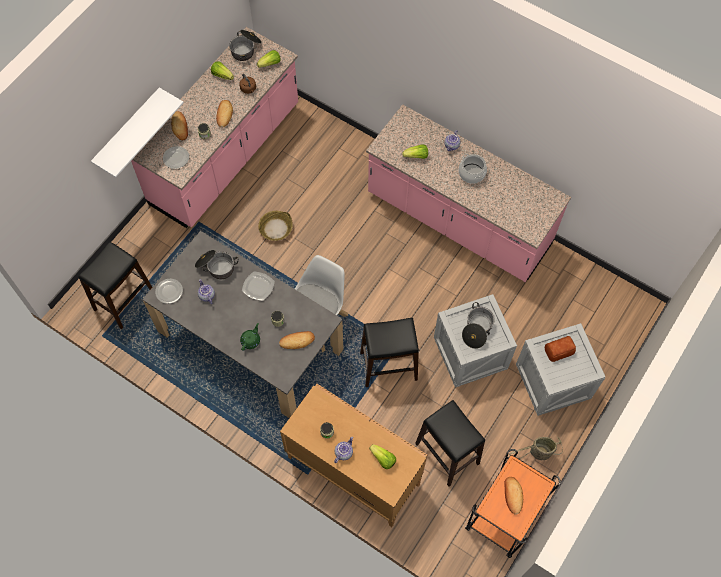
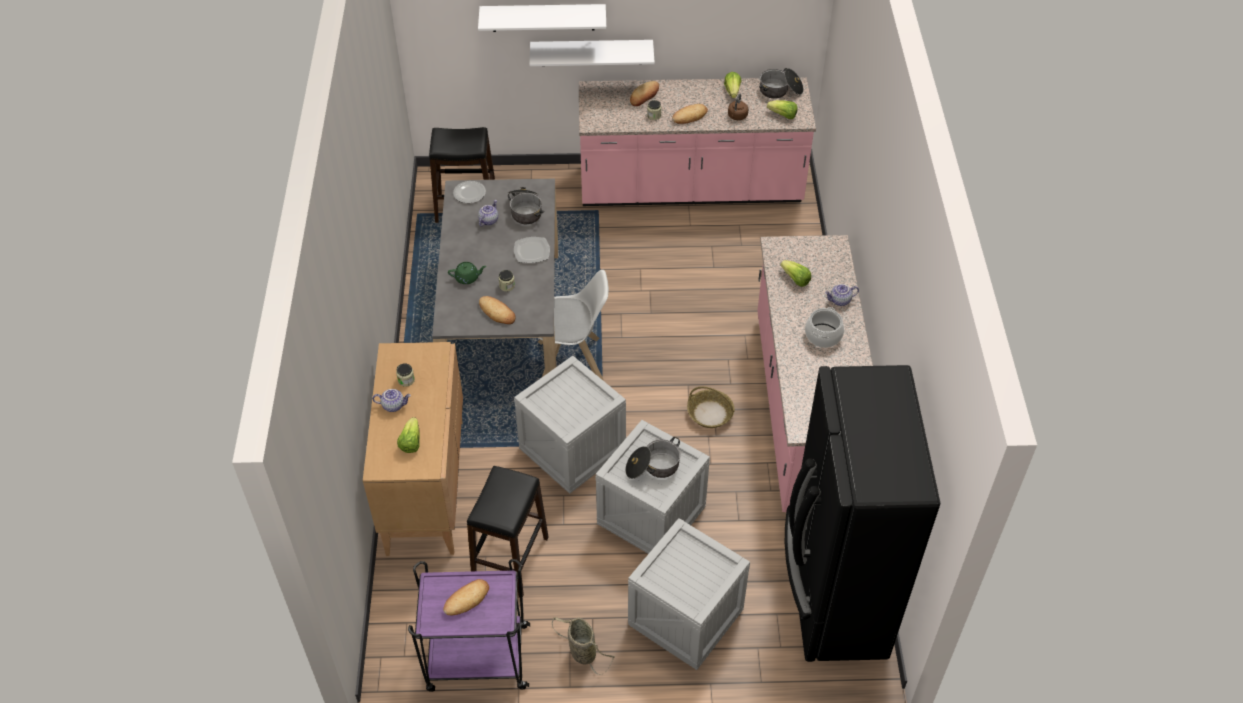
camera: 55 degrees right, 15 degrees down
plate [163,146,189,169] -> none
basket [258,211,293,241] -> basket moved to [687,386,734,428]
black stool [360,318,419,387] -> crate [514,356,626,494]
orange cart [465,449,561,558] -> purple cart [408,559,530,692]
bread [545,336,576,362] -> none
none -> white shelf [478,4,606,32]
none -> black fridge [785,365,940,662]

